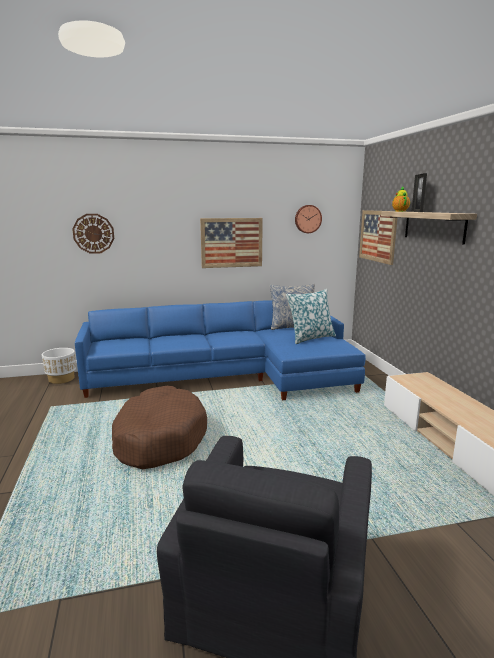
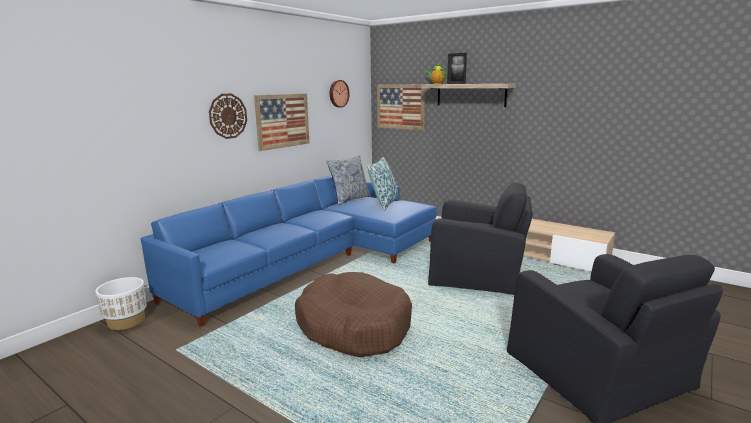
camera: 40 degrees left, 0 degrees up
wall clock [72,214,114,254] -> wall clock moved to [209,94,247,139]
none -> black armchair [428,182,533,295]

